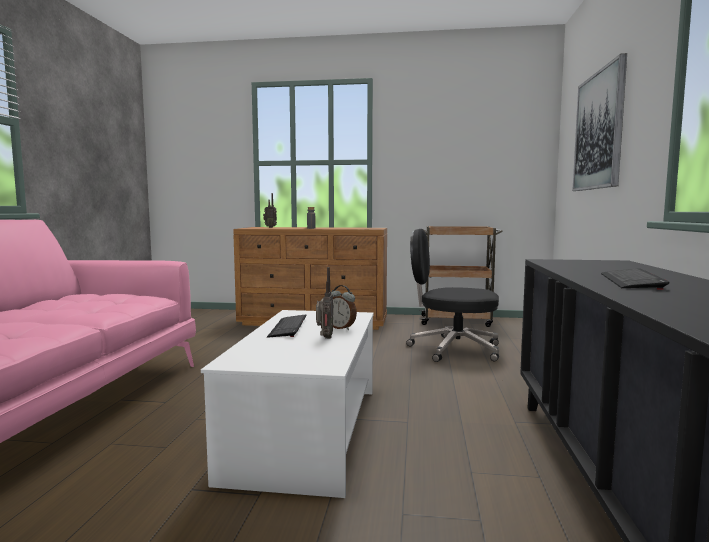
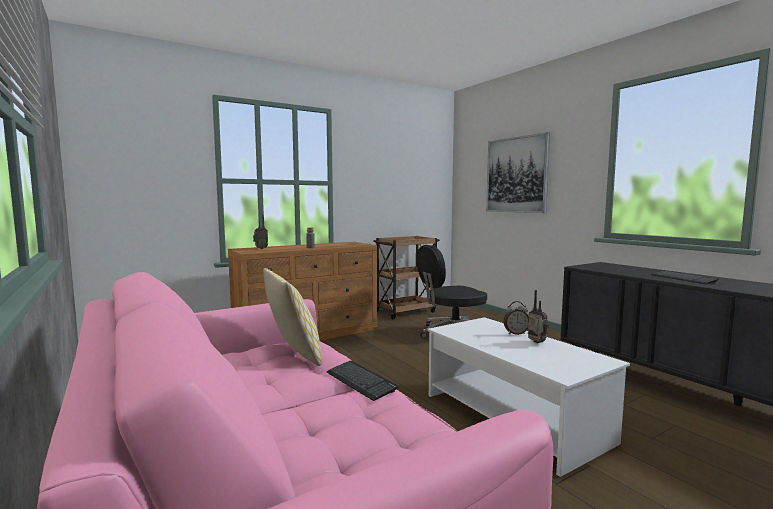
camera: 40 degrees left, 0 degrees up
keyboard [267,314,307,338] -> keyboard moved to [327,361,399,401]
none -> pillow [263,268,322,366]

